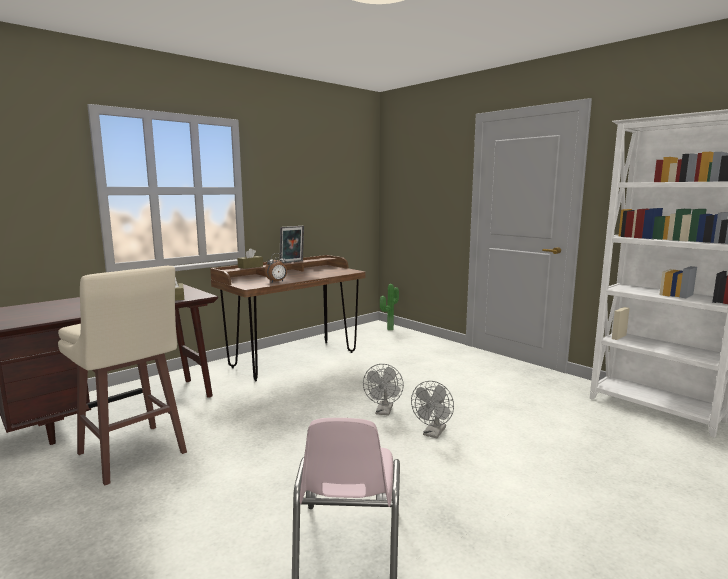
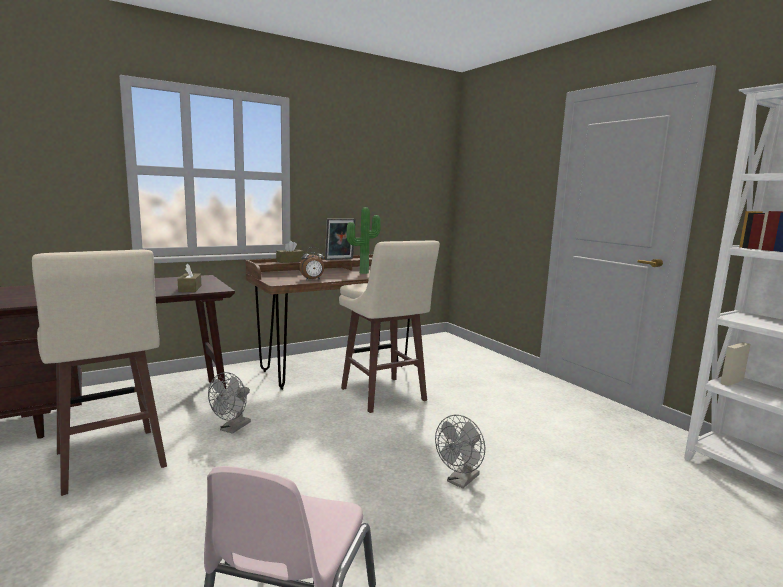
camera: 10 degrees right, 0 degrees up
grey fan [363,364,404,416] -> grey fan moved to [208,372,251,434]
potted plant [380,284,399,330] -> potted plant moved to [346,207,380,274]
none -> beige stool [339,240,440,413]

